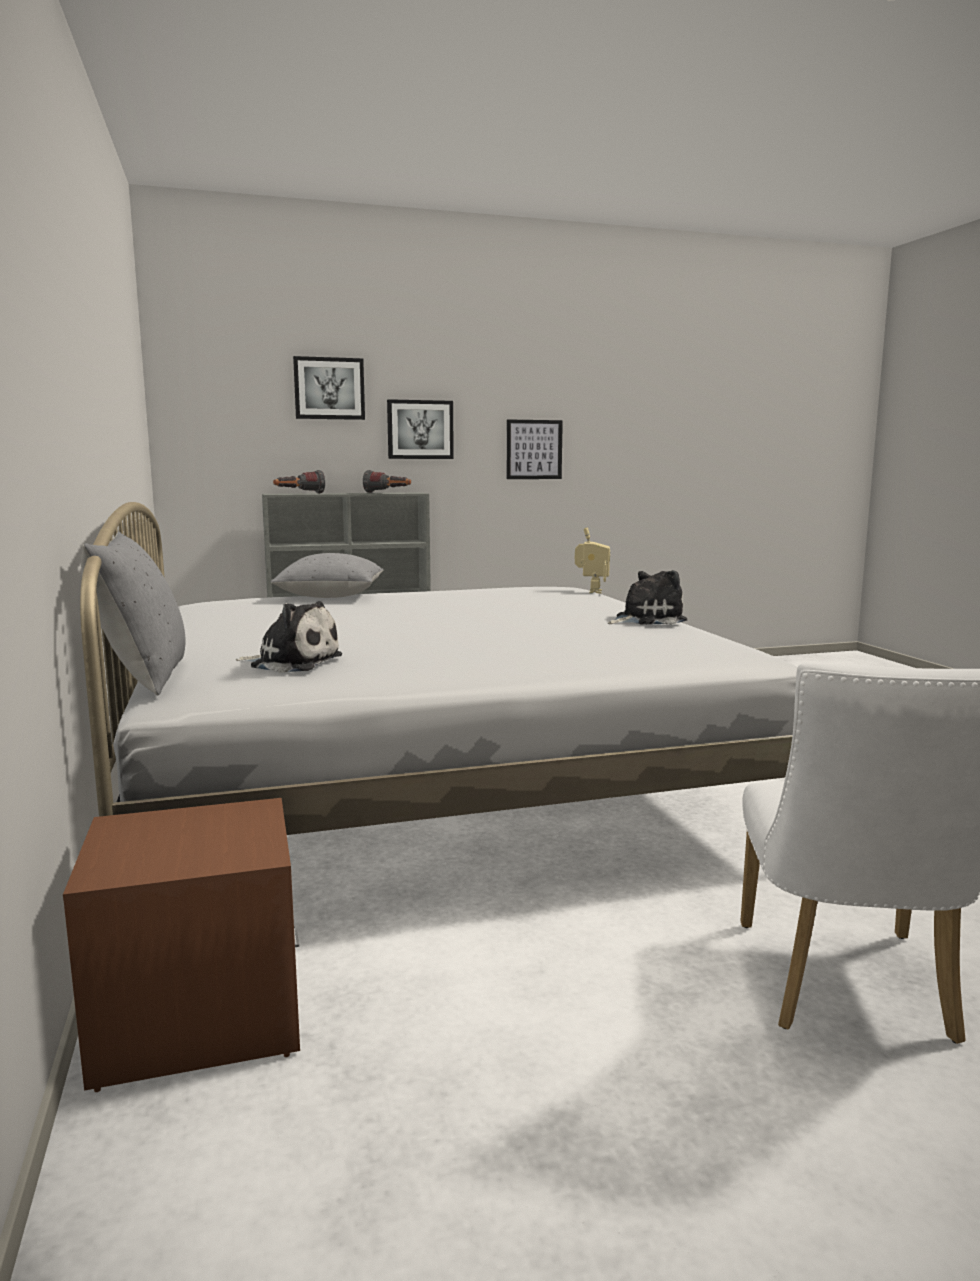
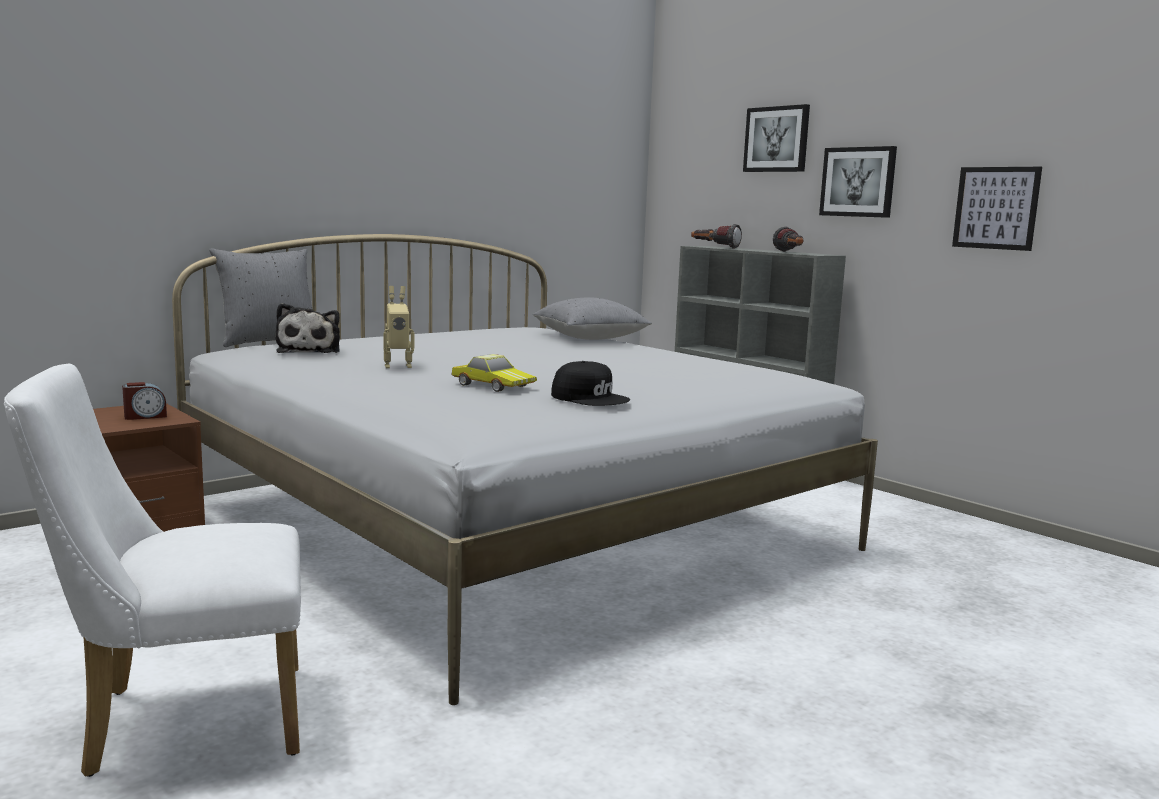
camera: 65 degrees right, 0 degrees up
toy robot [575,527,610,593] -> toy robot moved to [383,286,414,368]
plush toy [608,570,687,625] -> black cap [551,361,630,406]
none -> alarm clock [122,382,167,420]
none -> toy car [452,354,537,392]

